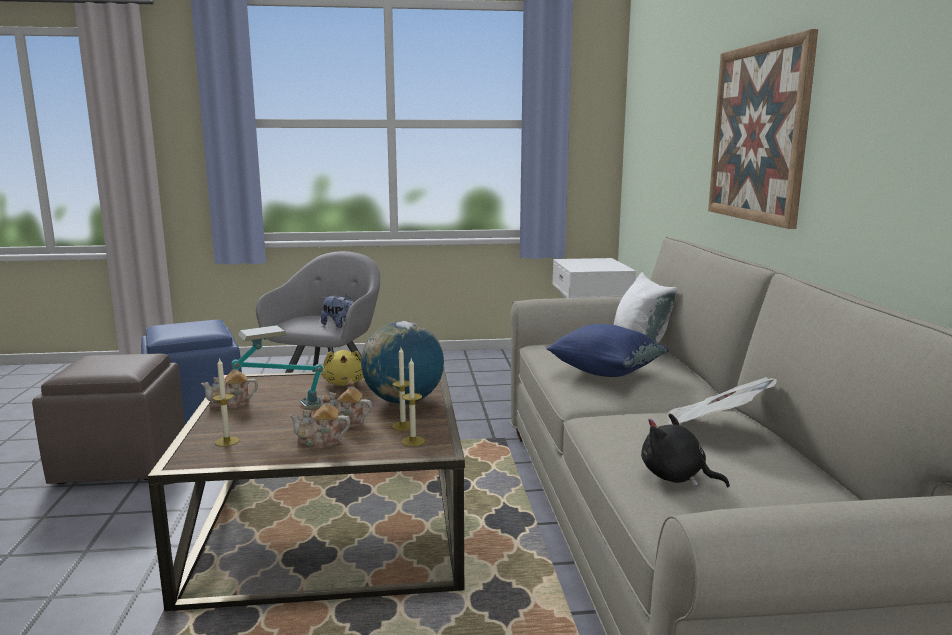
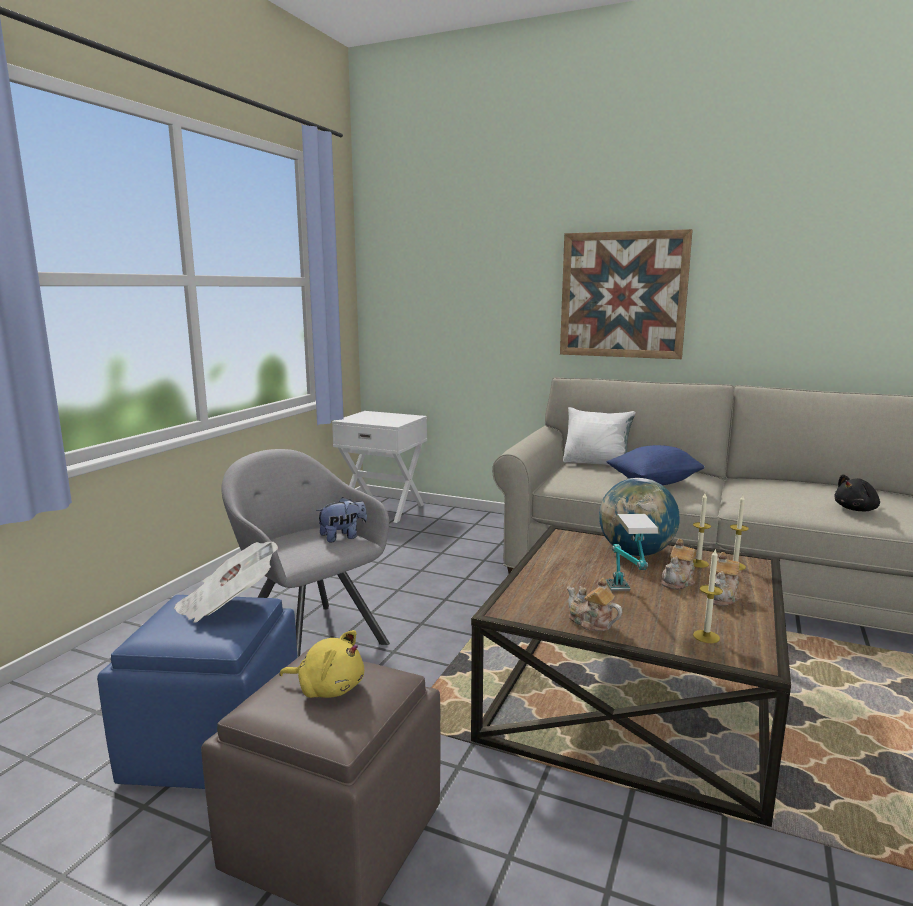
camera: 60 degrees left, 0 degrees up
teapot [201,366,258,408] -> teapot turned 120 degrees clockwise [567,578,622,631]
yellow plush toy [322,350,364,386] -> yellow plush toy moved to [280,630,364,698]
newspaper [667,377,777,425] -> newspaper moved to [174,542,278,623]

